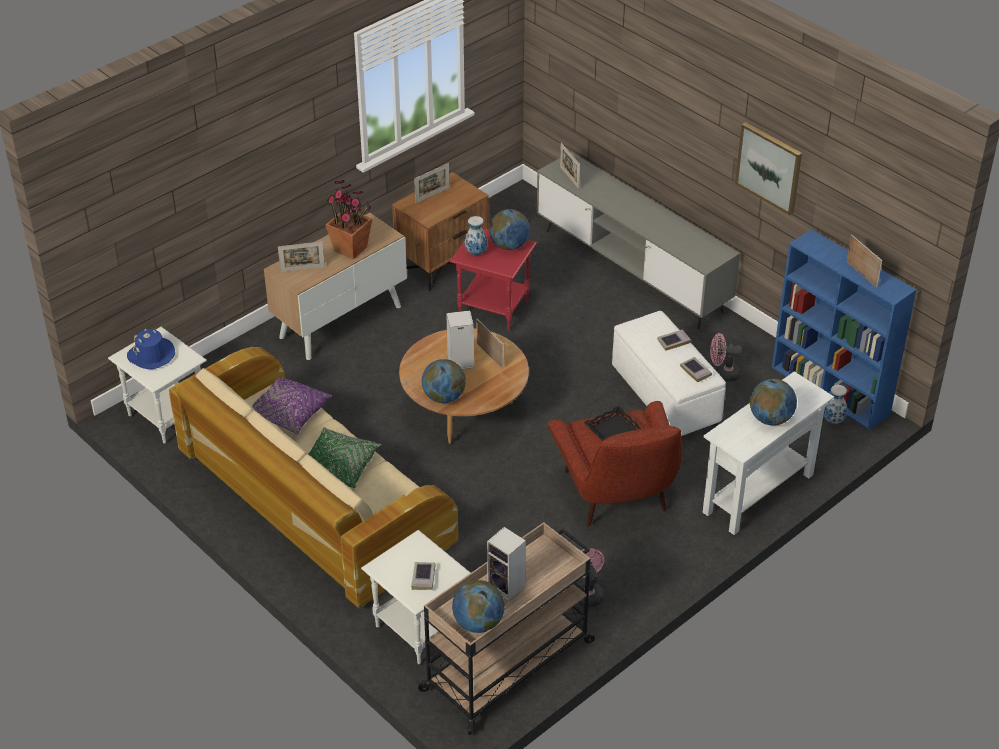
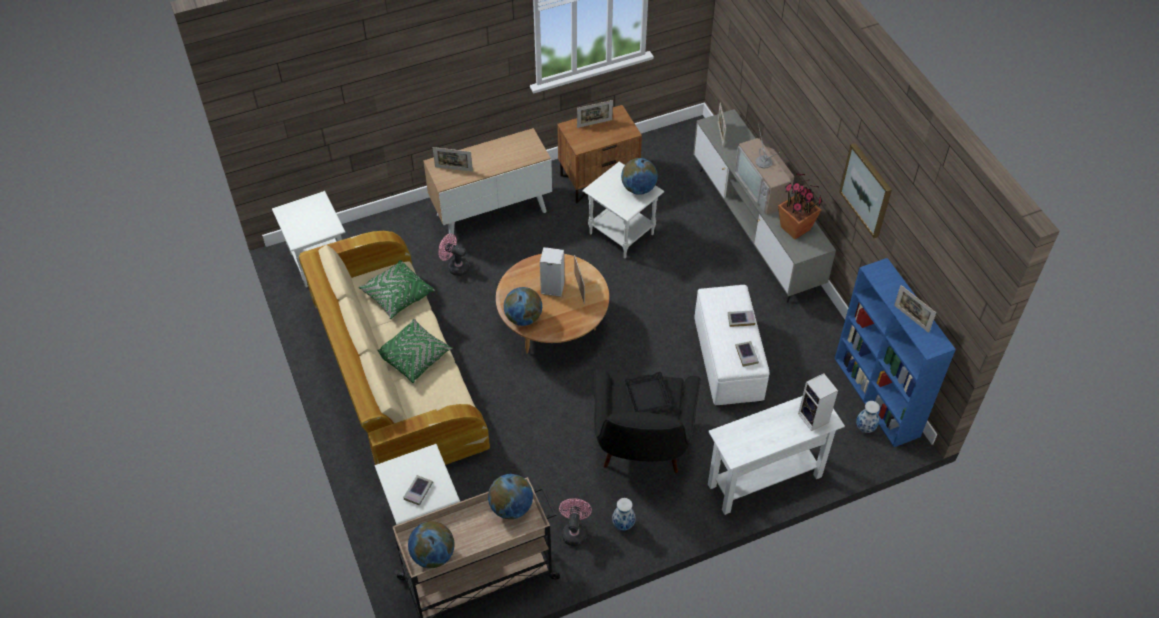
camera: 20 degrees right, 10 degrees up
blue hat [127,329,175,369] -> none
purple pillow [252,377,332,435] -> green pillow [359,260,435,319]
potted plant [325,180,372,259] -> potted plant moved to [778,174,823,239]
red side table [450,228,537,330] -> white side table [582,161,664,258]
vase [464,216,487,255] -> vase moved to [612,498,636,530]
speaker [487,527,526,601] -> speaker moved to [798,373,838,431]
red armchair [548,401,682,527] -> black armchair [594,369,701,473]
pink fan [710,333,742,382] -> pink fan moved to [439,233,470,276]
globe [750,379,797,426] -> globe moved to [488,474,533,519]
picture frame [847,235,882,288] -> picture frame turned 150 degrees clockwise [894,285,936,333]
none -> television [734,124,794,215]

